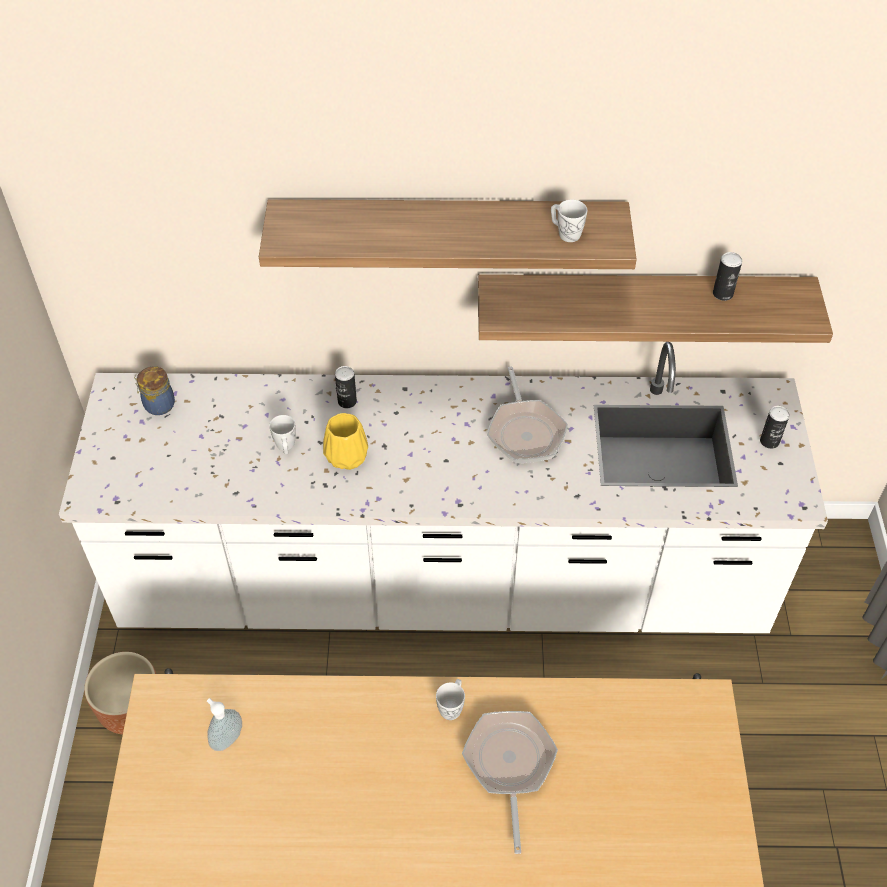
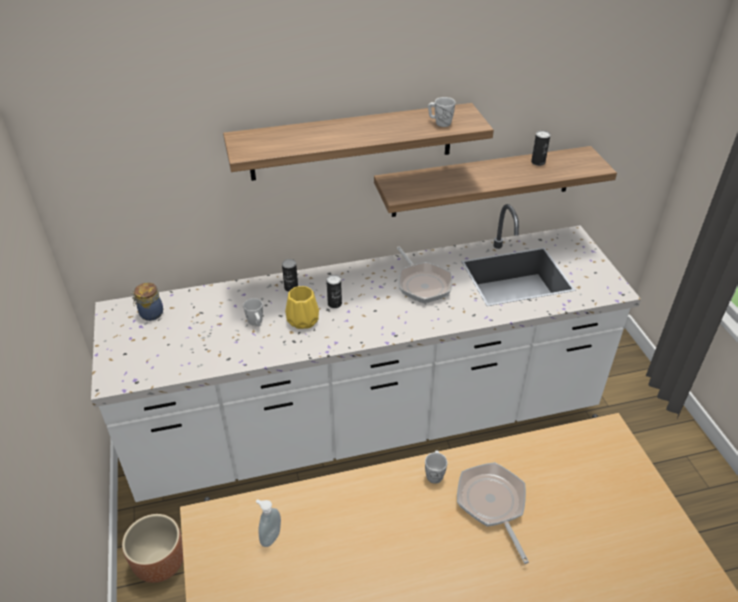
camera: 15 degrees left, 10 degrees down
can [760,406,790,449] -> can moved to [327,275,342,308]

